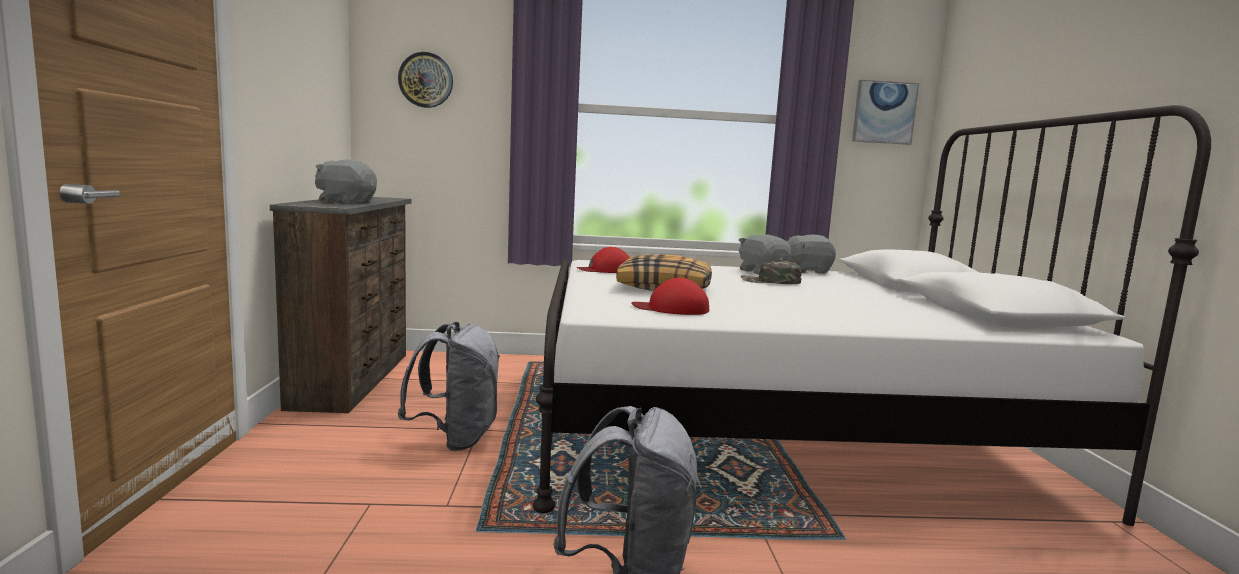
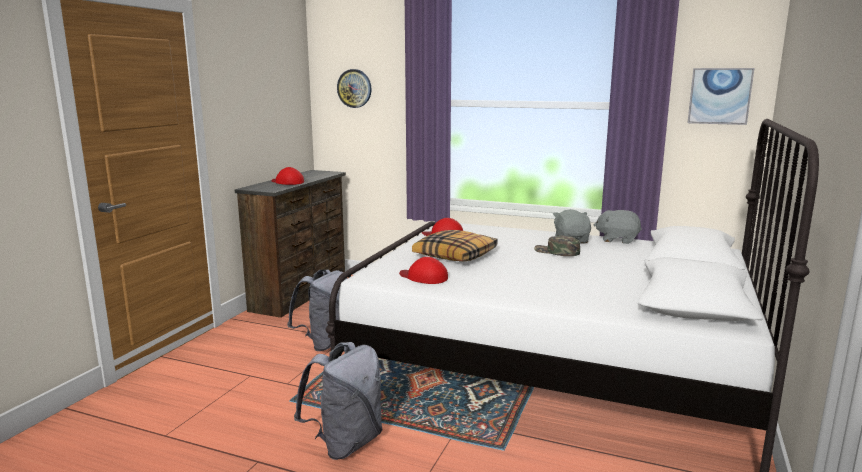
camera: 25 degrees right, 5 degrees up
grey plush toy [315,160,377,203] -> red cap [272,167,304,185]

